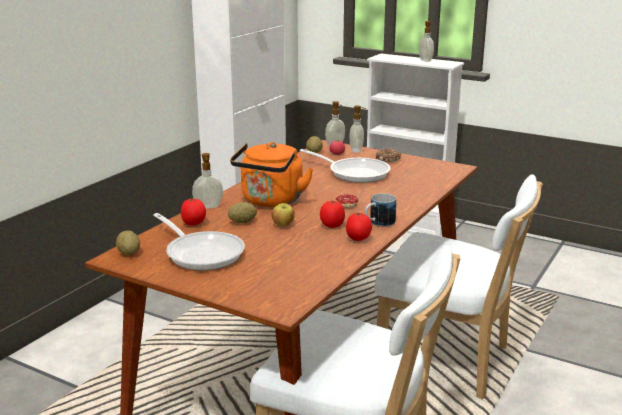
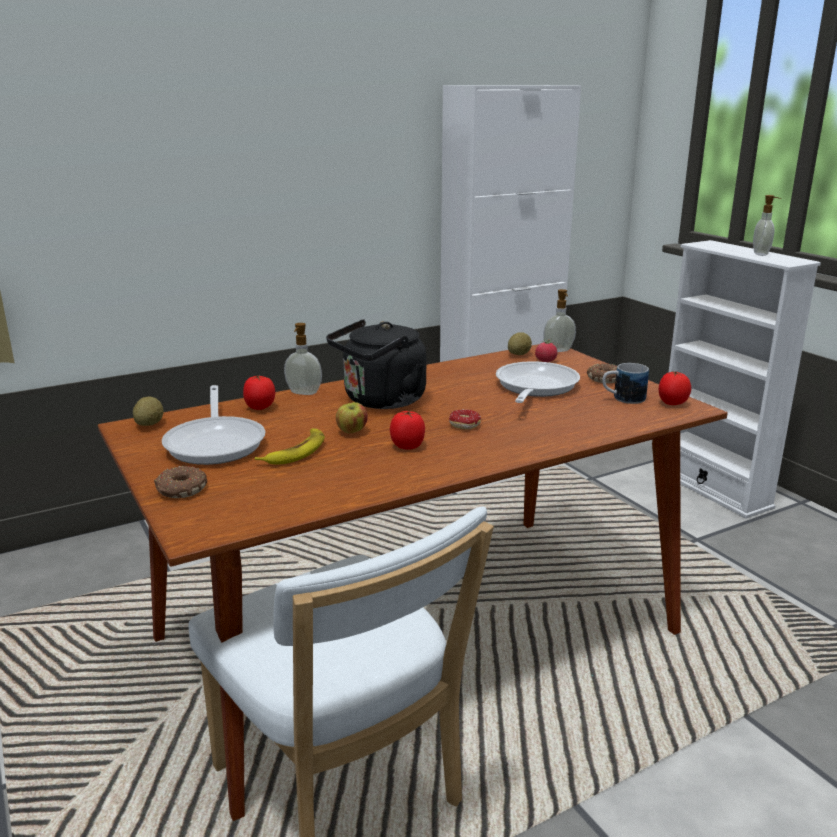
camera: 30 degrees right, 0 degrees up
potato [228,202,257,223] -> none
orange kettle [230,142,313,207] -> black kettle [326,319,426,409]
frying pan [300,149,390,183] -> frying pan turned 135 degrees counterclockwise [496,361,580,403]
tomato [346,213,372,241] -> tomato moved to [659,371,691,405]
soap dispenser [350,106,366,153] -> none
mug [365,193,396,227] -> mug moved to [602,363,649,404]
white chair [374,174,543,399] -> none
none -> donut [154,466,207,498]
none -> banana [255,428,325,465]

